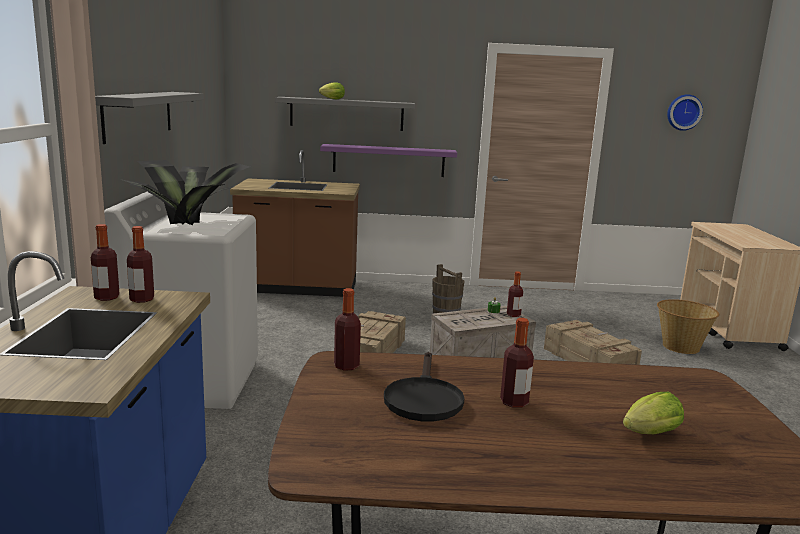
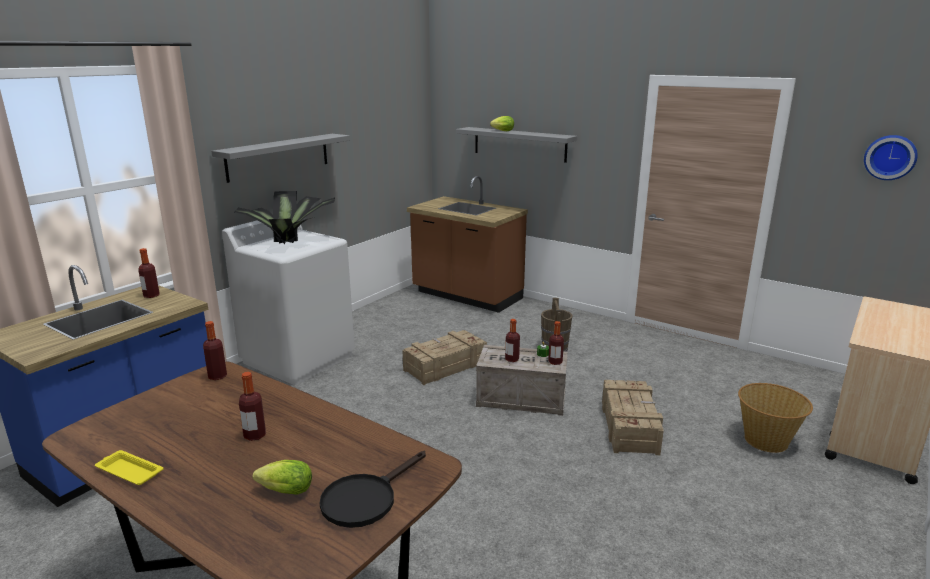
camera: 35 degrees right, 5 degrees up
bottle [127,226,154,303] -> bottle moved to [505,319,520,362]
purple shelf [320,144,457,177] -> none
black frying pan [384,352,464,421] -> black frying pan moved to [320,451,426,528]
none -> yellow tray [95,450,164,485]

